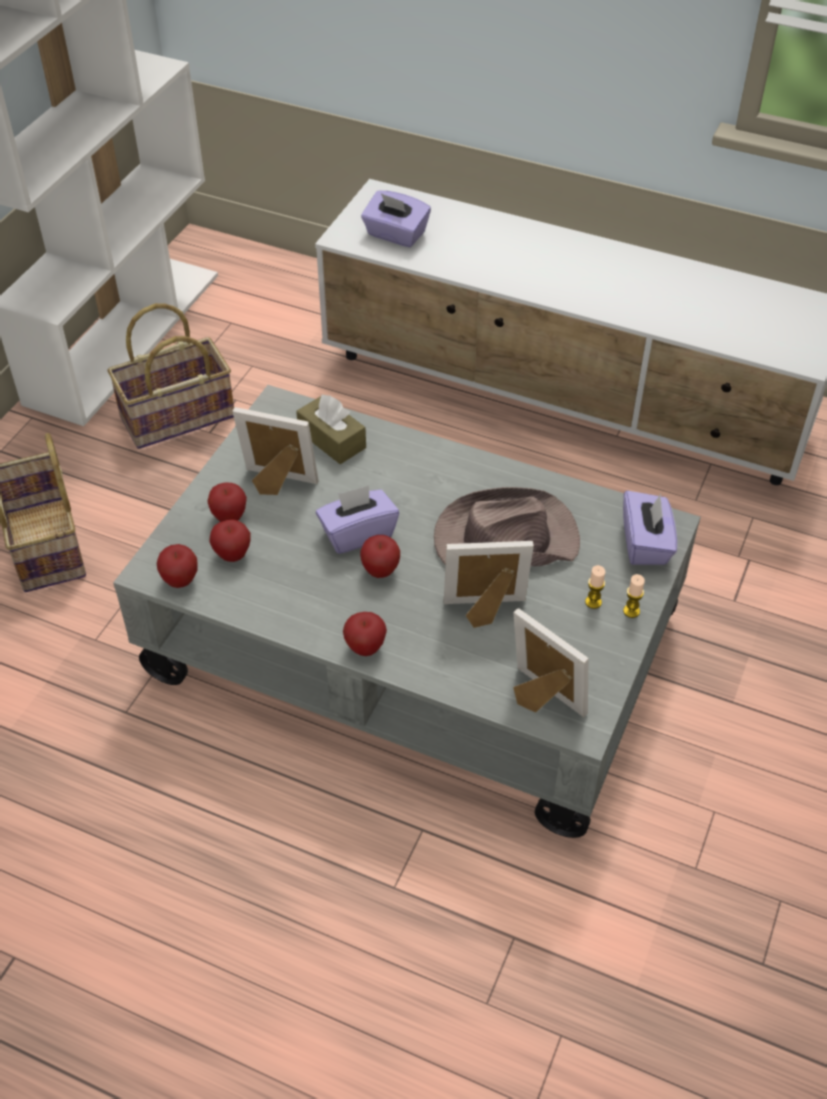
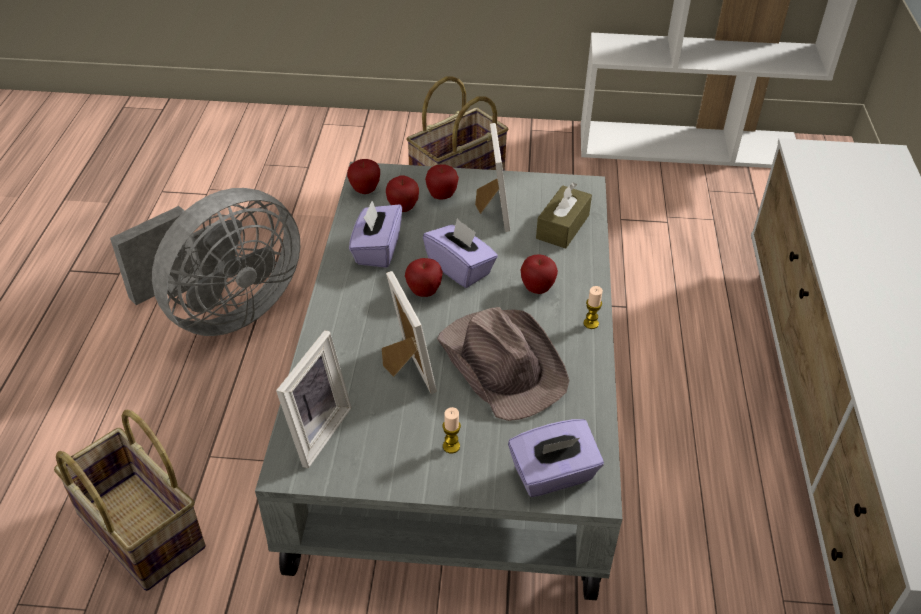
camera: 70 degrees right, 5 degrees down
basket [108,303,234,449] -> basket moved to [54,410,206,591]
apple [343,612,387,656] -> apple moved to [521,254,558,294]
purple tissue box [361,190,431,247] -> purple tissue box moved to [349,201,402,268]
candle [623,574,645,618] -> candle moved to [583,286,603,329]
none -> grey fan [110,188,300,336]

